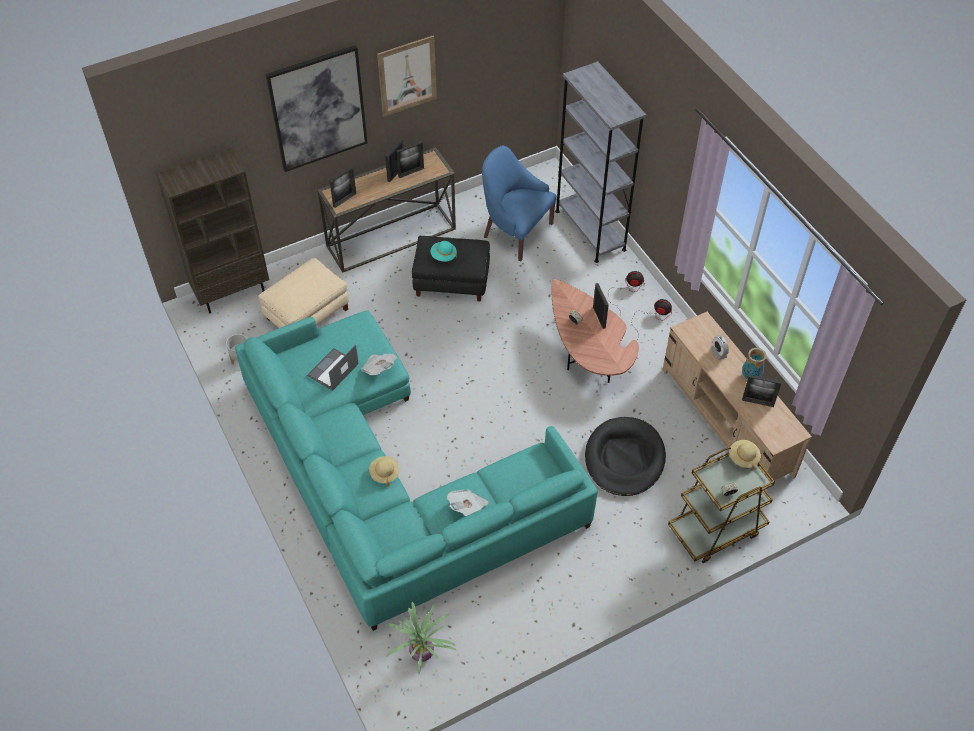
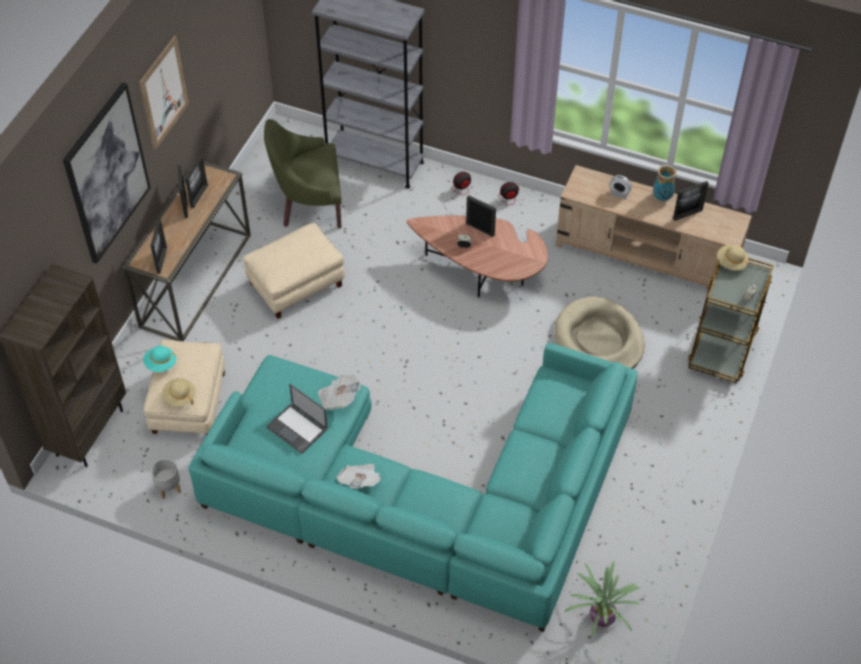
camera: 40 degrees left, 0 degrees up
laptop [307,345,359,391] -> laptop turned 45 degrees counterclockwise [266,383,328,454]
beige hat [369,456,400,486] -> beige hat moved to [162,378,196,406]
black ottoman [412,236,490,301] -> beige ottoman [243,223,345,319]
turquoise hat [431,241,457,262] -> turquoise hat moved to [143,346,176,372]
newspaper [447,490,489,516] -> newspaper moved to [337,464,381,488]
blue armchair [482,146,557,262] -> green armchair [264,119,342,228]
black dog bed [585,417,666,496] -> beige dog bed [555,297,644,369]

